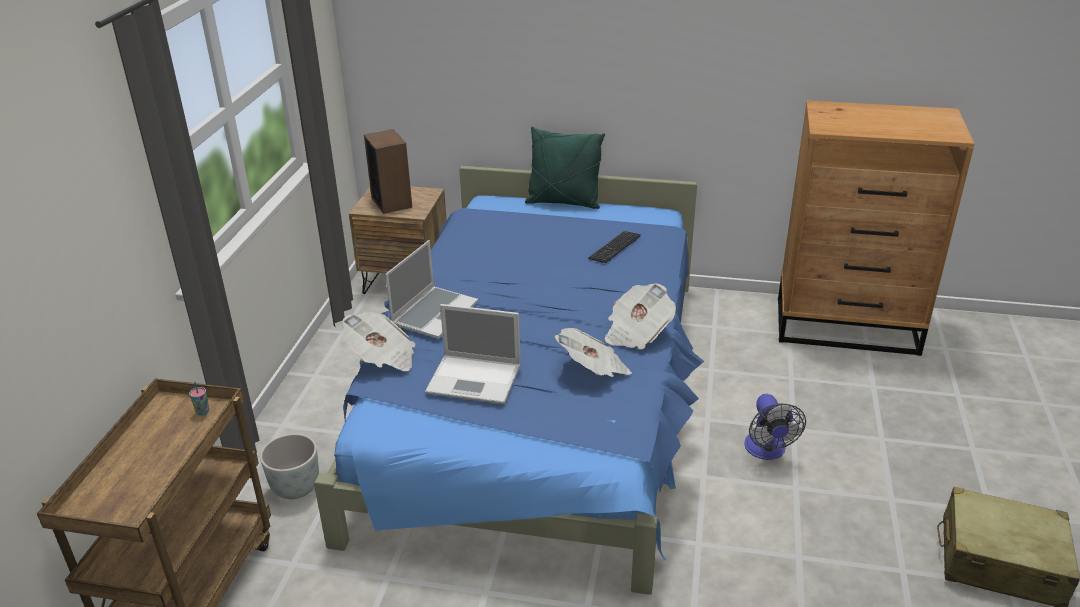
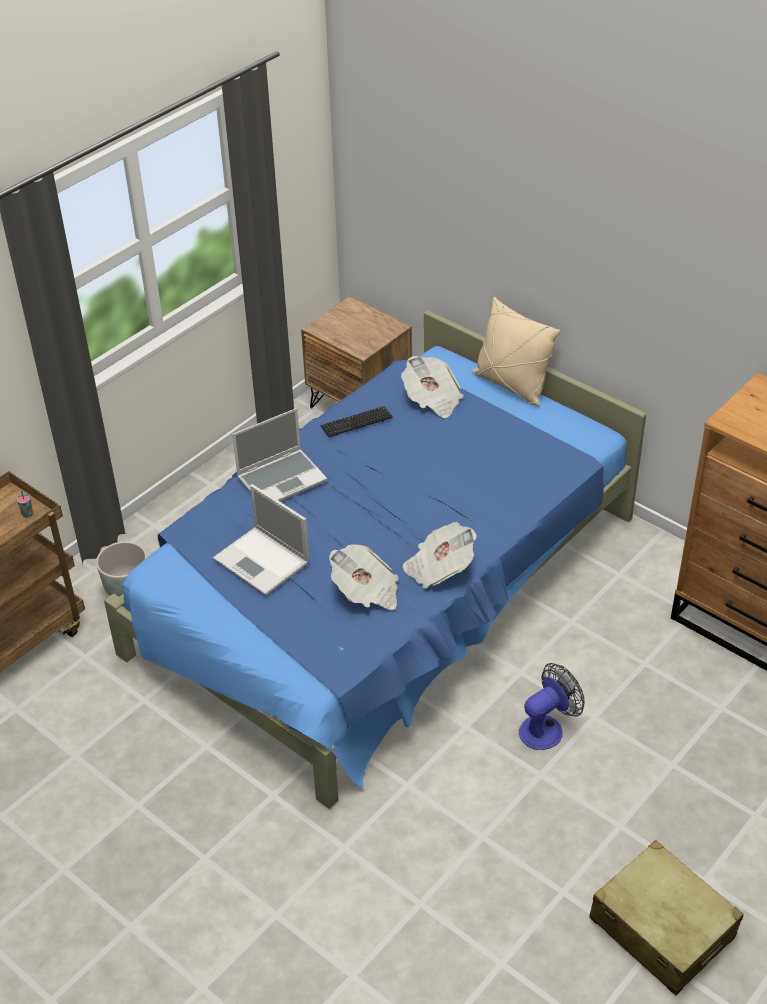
camera: 30 degrees right, 10 degrees up
newspaper [343,312,415,371] -> newspaper moved to [401,356,464,418]
speaker [364,129,412,214] -> none
green pillow [525,127,605,209] -> beige pillow [472,297,560,406]
keyboard [588,231,641,263] -> keyboard moved to [320,406,393,437]
fan [744,394,806,460] -> fan turned 150 degrees counterclockwise [519,663,584,750]

